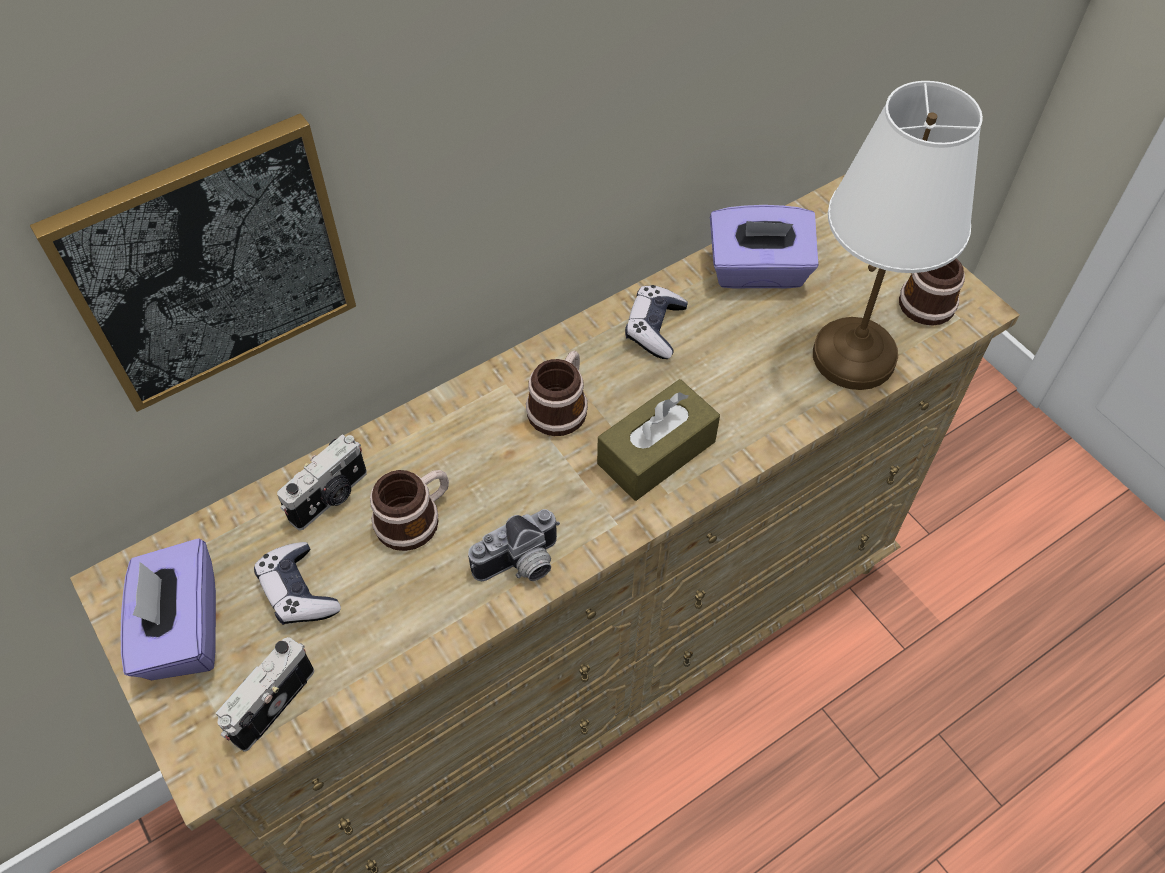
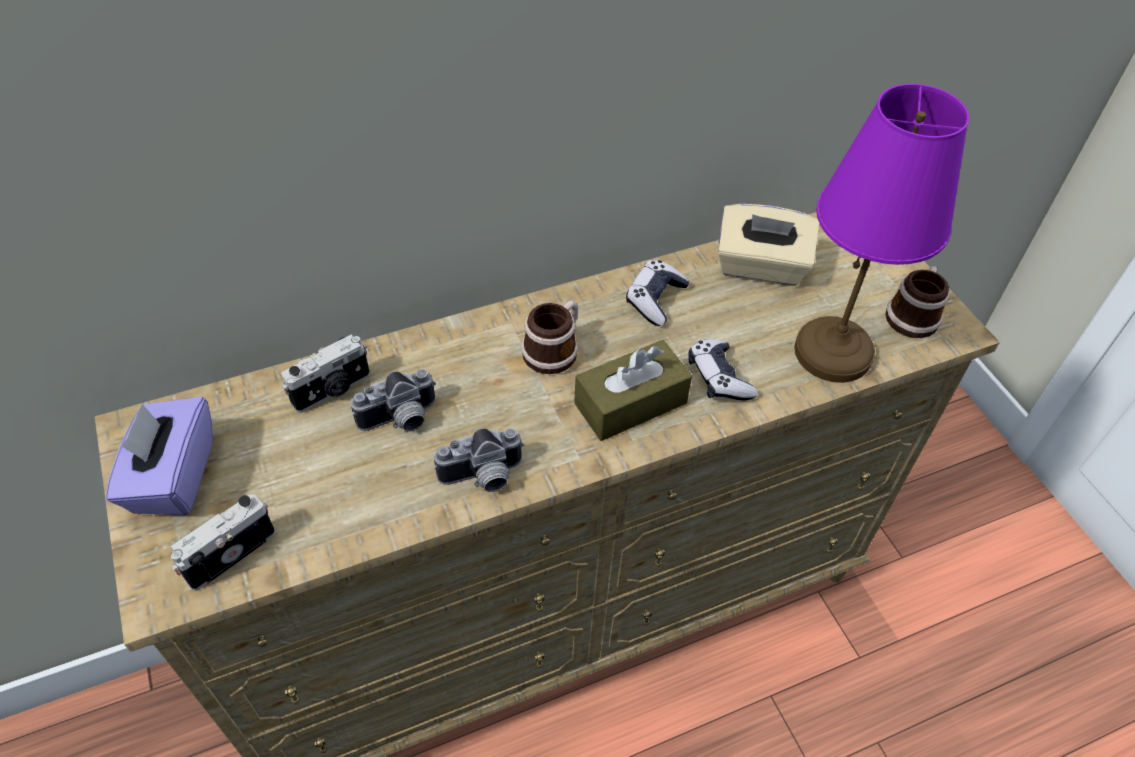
camera: 10 degrees right, 5 degrees down
picture [30,113,356,412] -> none
game controller [254,542,341,625] -> game controller moved to [688,339,758,401]
mug [370,470,449,551] -> camera [351,369,436,431]
purple tissue box [710,205,819,289] -> beige tissue box [718,204,819,286]
white table lamp [813,81,983,390] -> purple table lamp [794,84,969,383]

